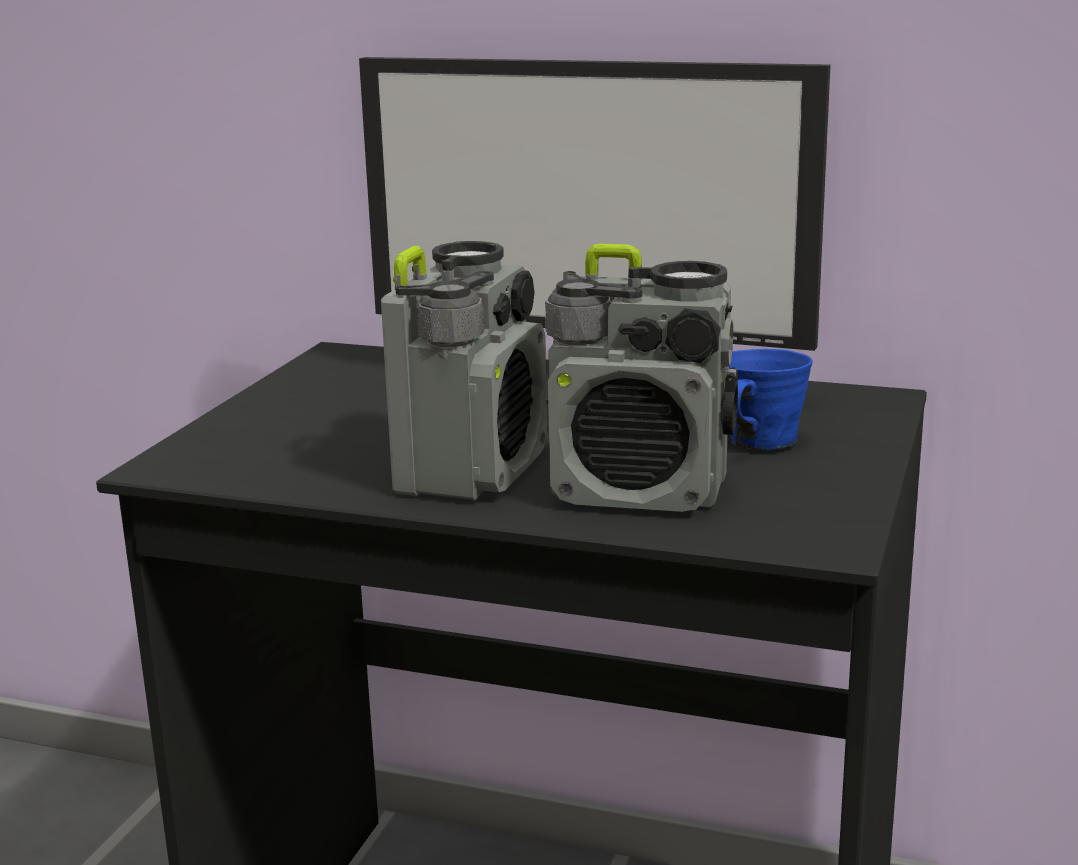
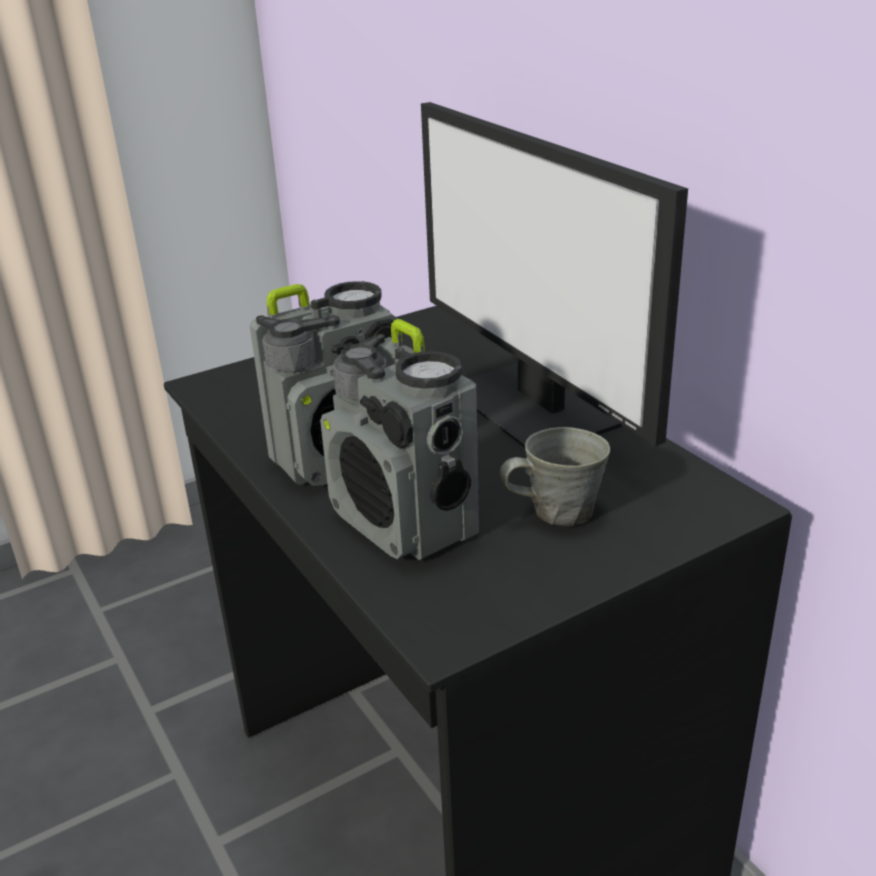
camera: 40 degrees right, 10 degrees up
blue mug [729,349,813,450] -> grey mug [500,427,610,526]

